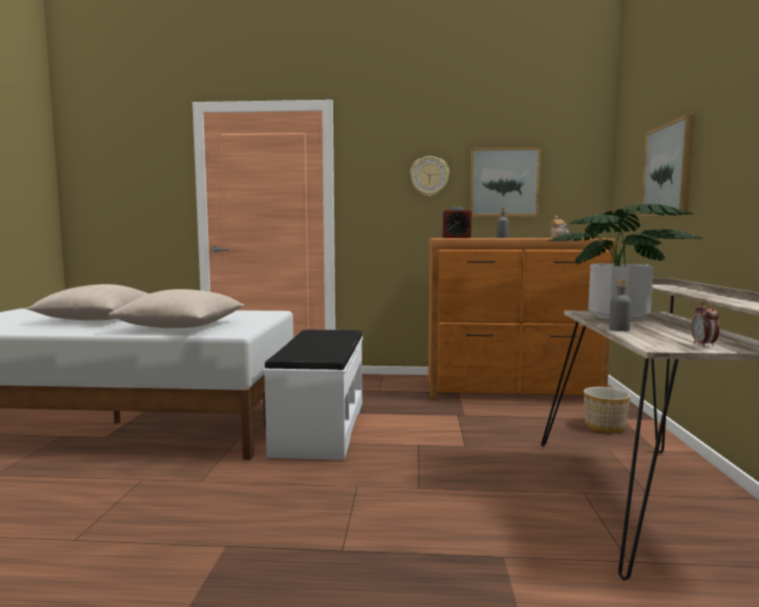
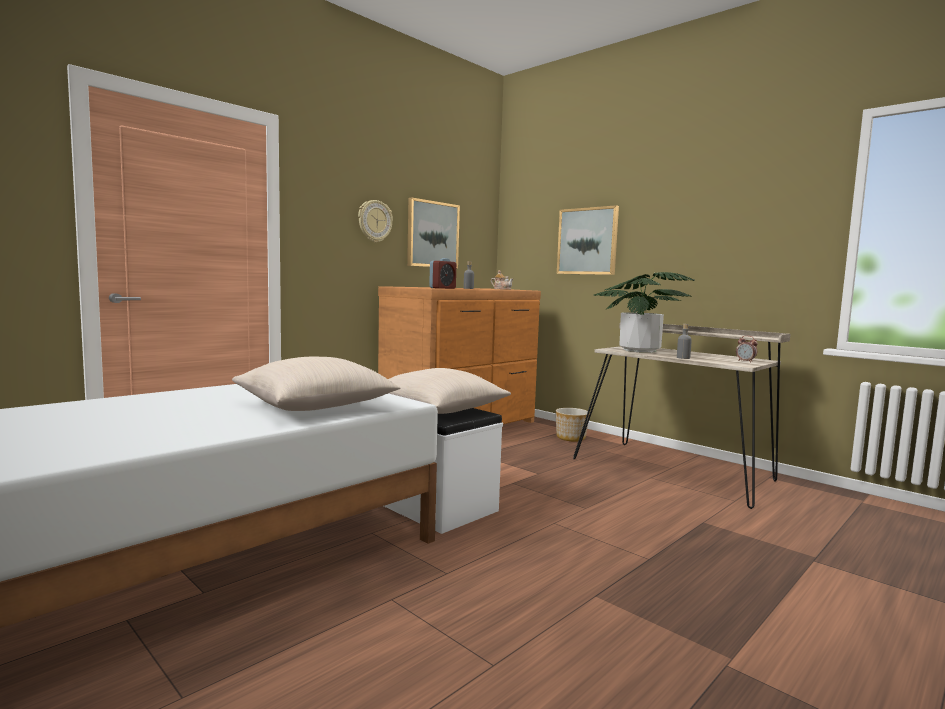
camera: 50 degrees left, 0 degrees up
beige pillow [26,284,149,321] -> beige pillow moved to [388,368,511,414]

